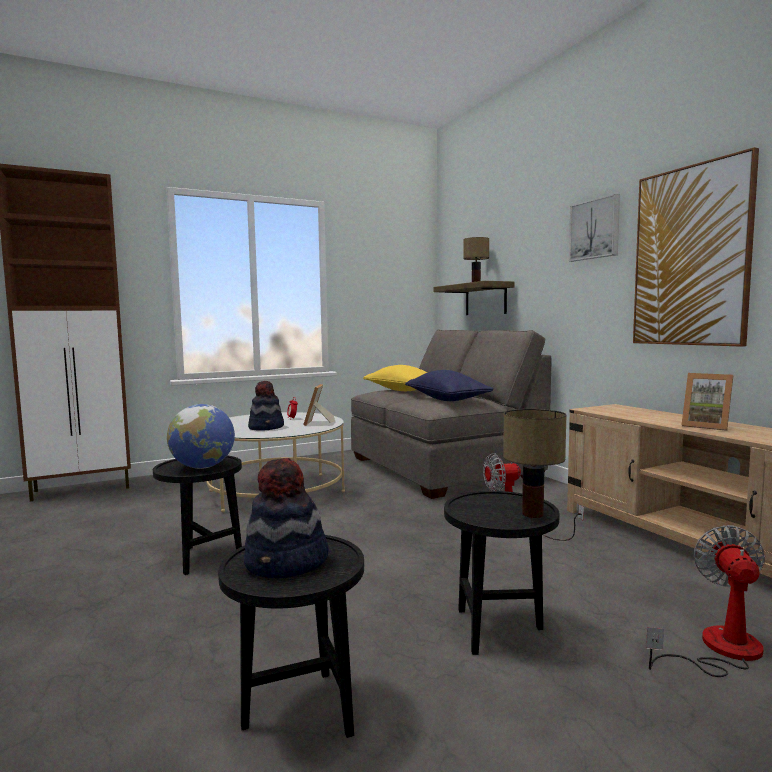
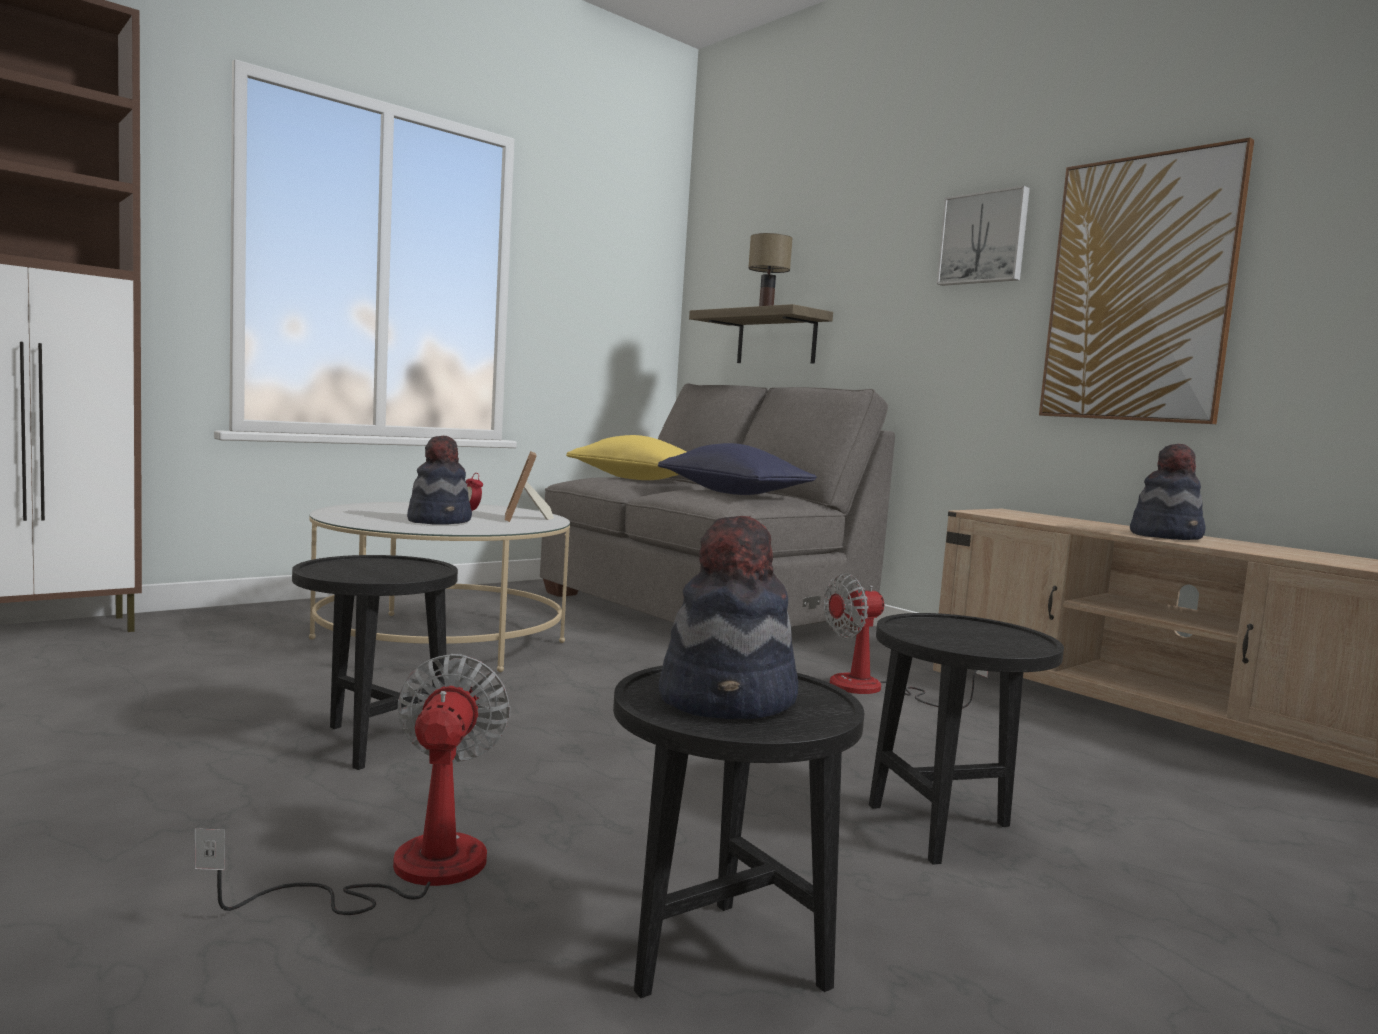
camera: 15 degrees left, 0 degrees up
globe [167,404,235,469] -> none
table lamp [503,409,566,518] -> none
fan [646,525,765,677] -> fan moved to [195,654,511,915]
picture frame [681,373,733,431] -> hat [1130,444,1206,540]

